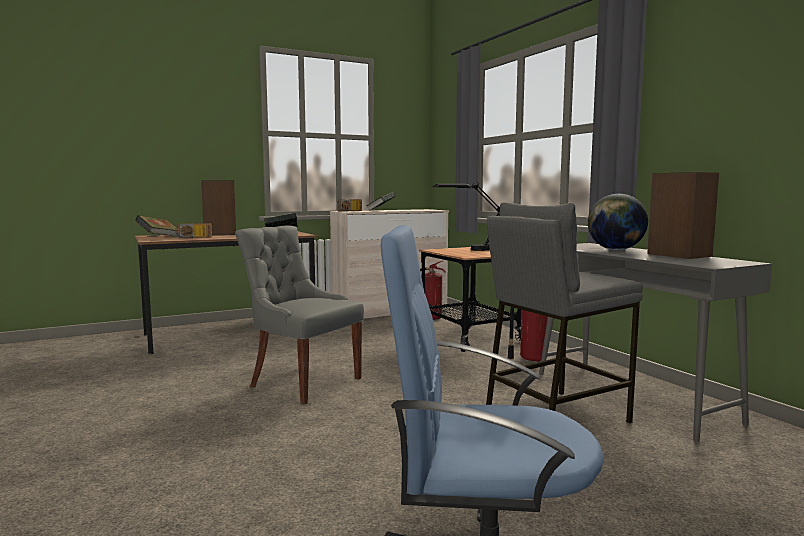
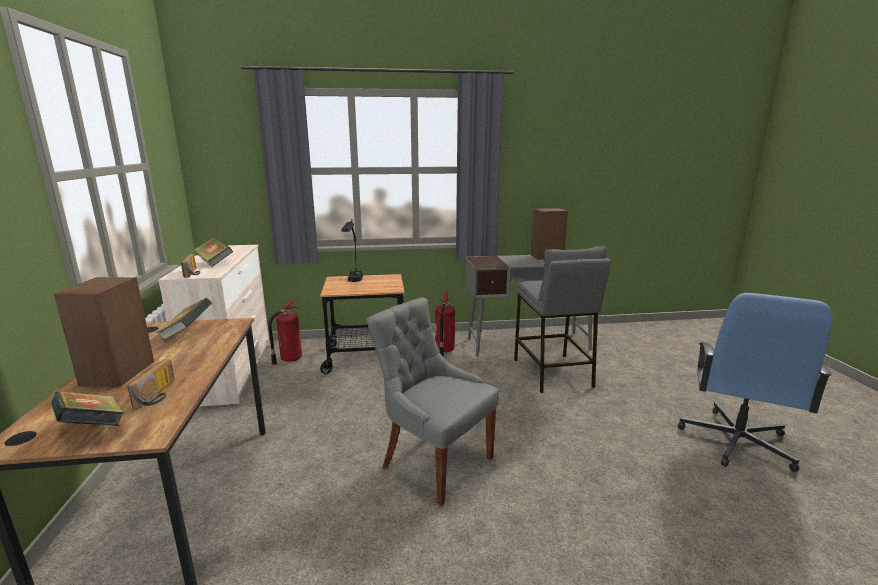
camera: 70 degrees left, 10 degrees up
grey chair [235,225,364,404] -> grey chair turned 75 degrees clockwise [366,297,499,506]
globe [588,194,648,250] -> none

